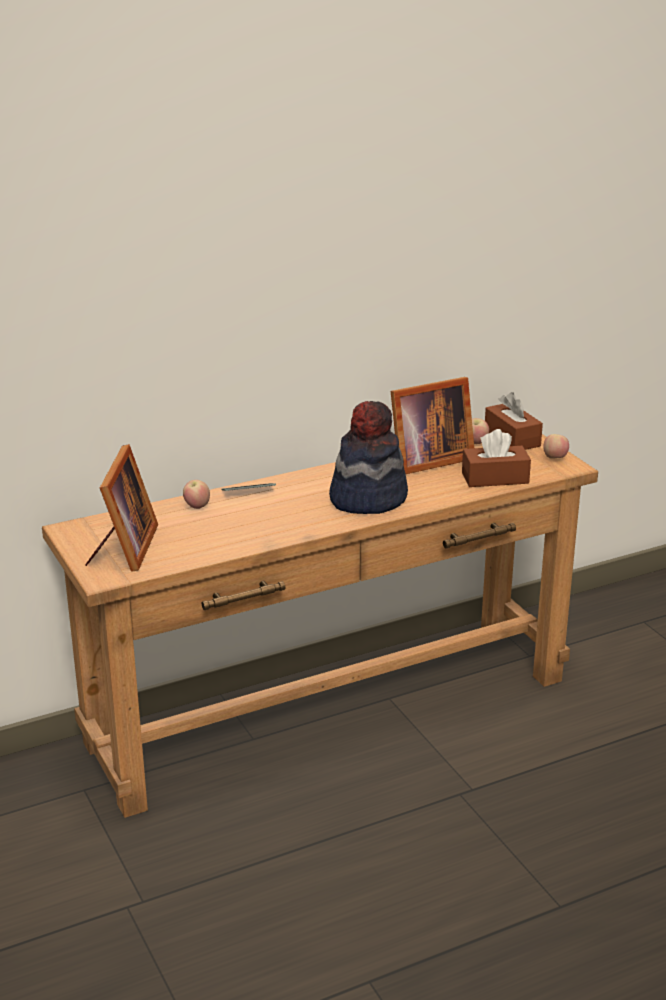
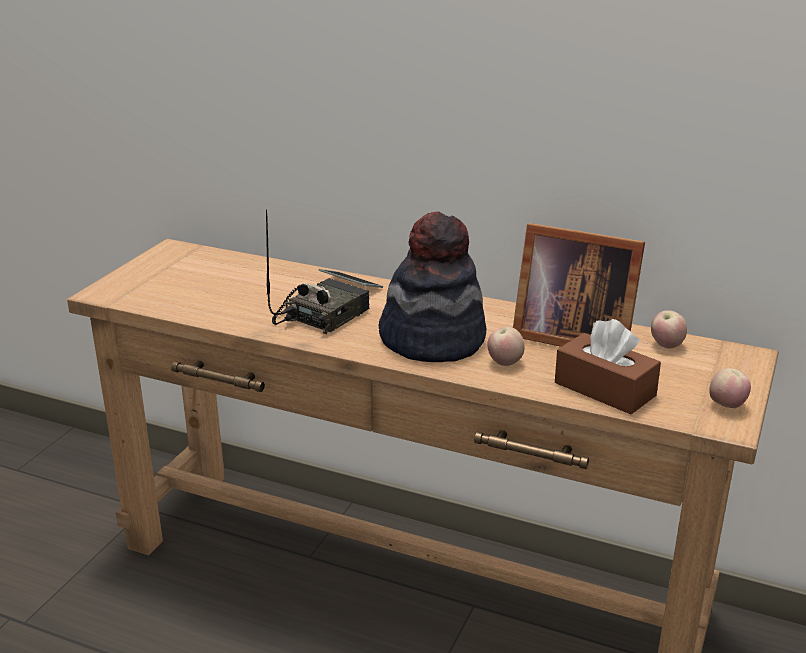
camera: 50 degrees right, 0 degrees up
picture frame [85,444,158,572] -> none
apple [183,480,210,509] -> apple moved to [487,327,525,366]
brown tissue box [485,392,543,450] -> none
none -> radio [266,209,369,334]

